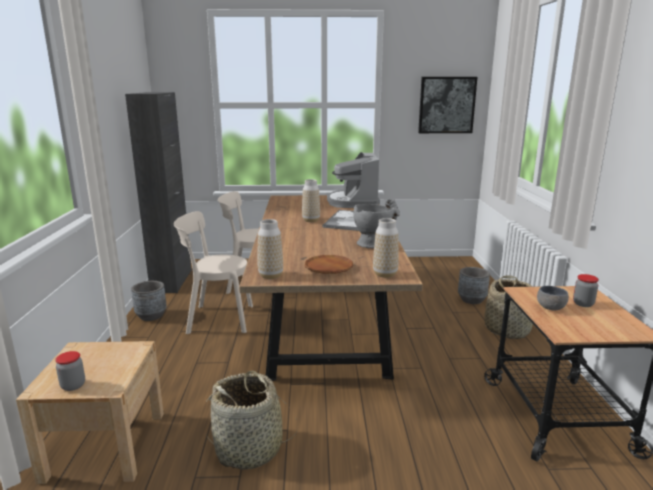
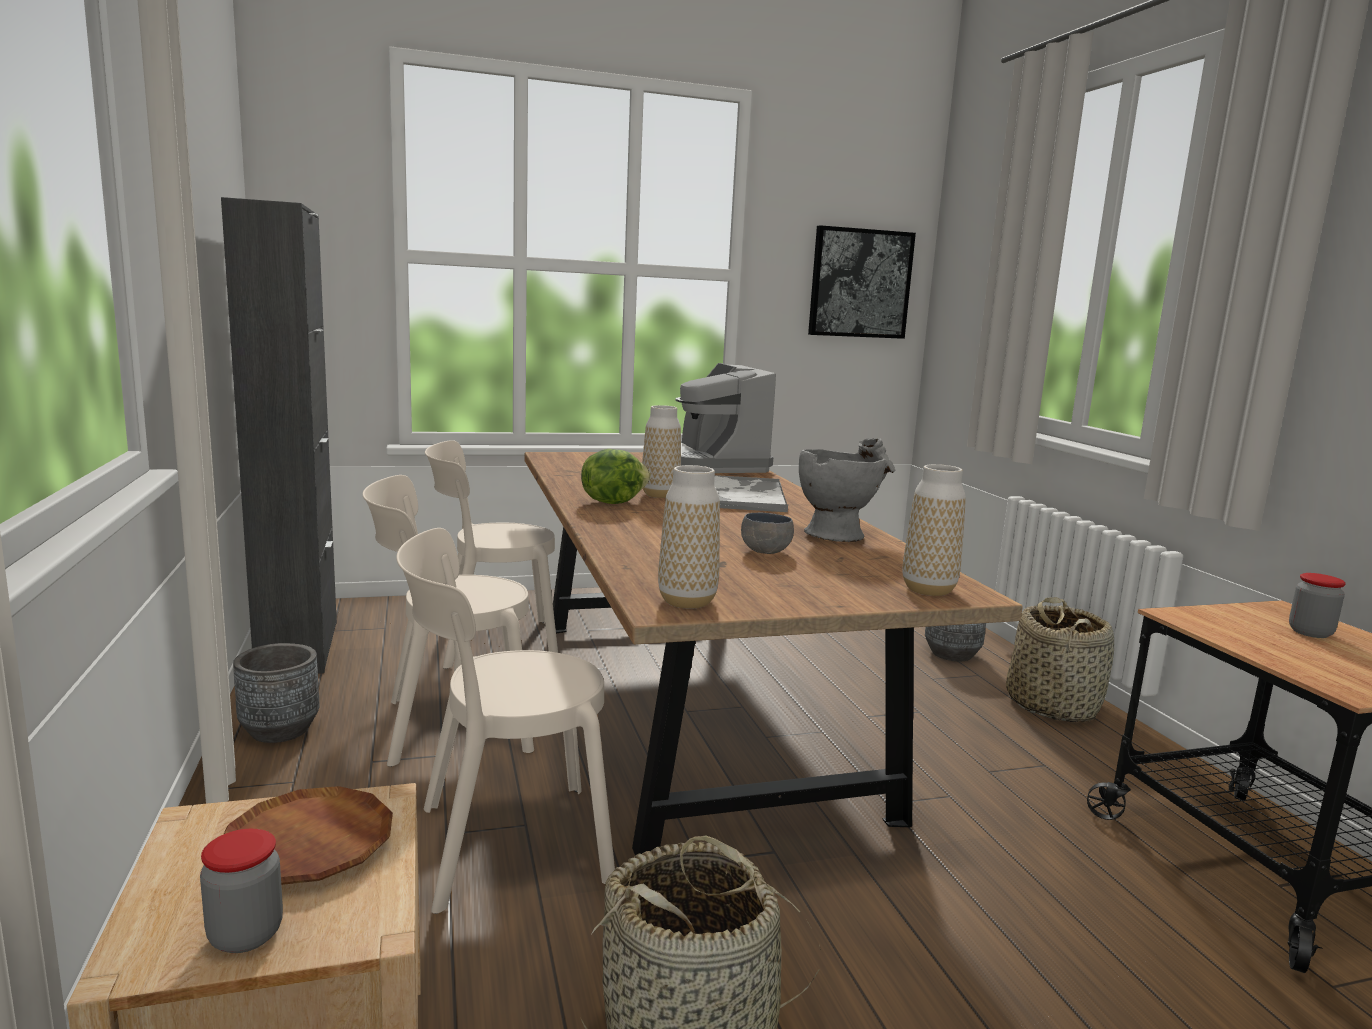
camera: 15 degrees left, 5 degrees down
brown plate [305,255,353,274] -> brown plate moved to [224,786,393,885]
grey bowl [537,286,569,310] -> grey bowl moved to [741,513,794,554]
none -> beige chair [396,528,615,914]
none -> lettuce [581,449,651,504]

